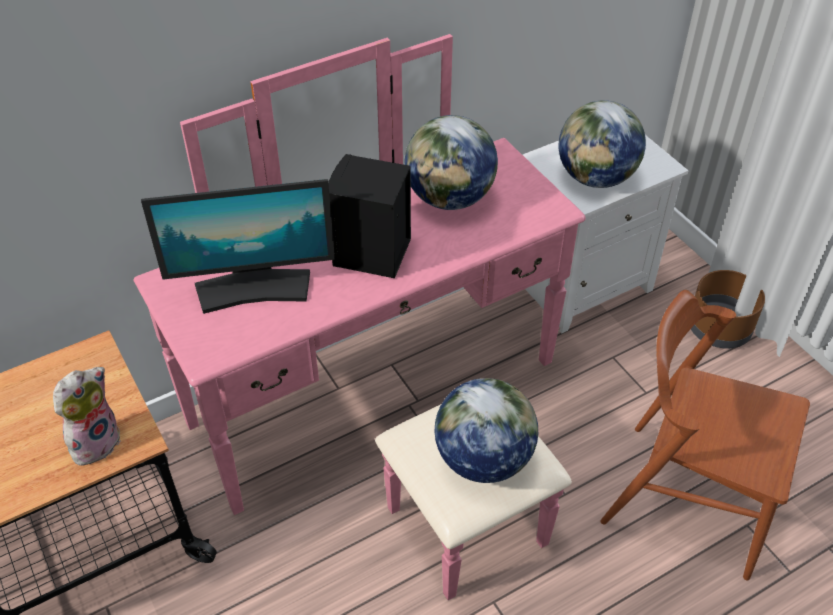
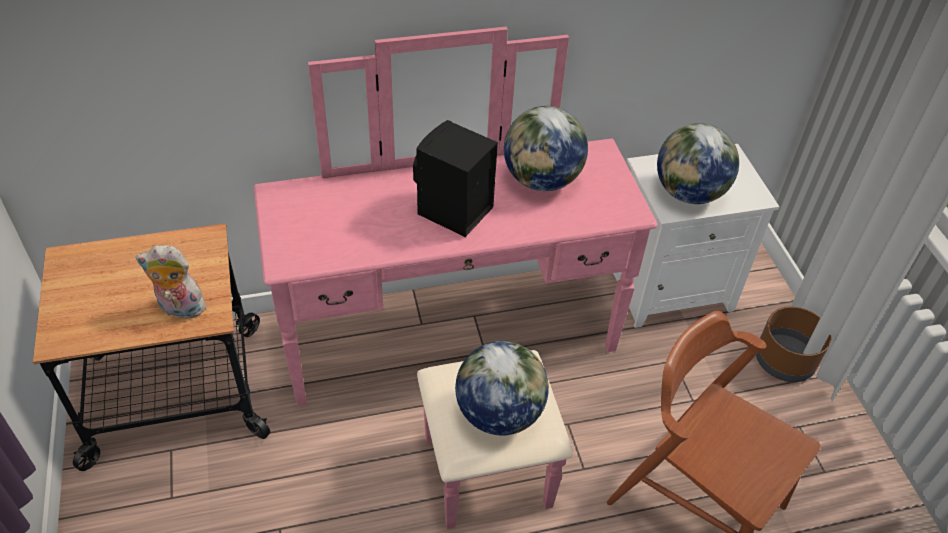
camera: 15 degrees right, 0 degrees up
plush toy [53,367,121,466] -> plush toy turned 135 degrees counterclockwise [135,245,208,319]
monitor [141,179,335,314] -> none

